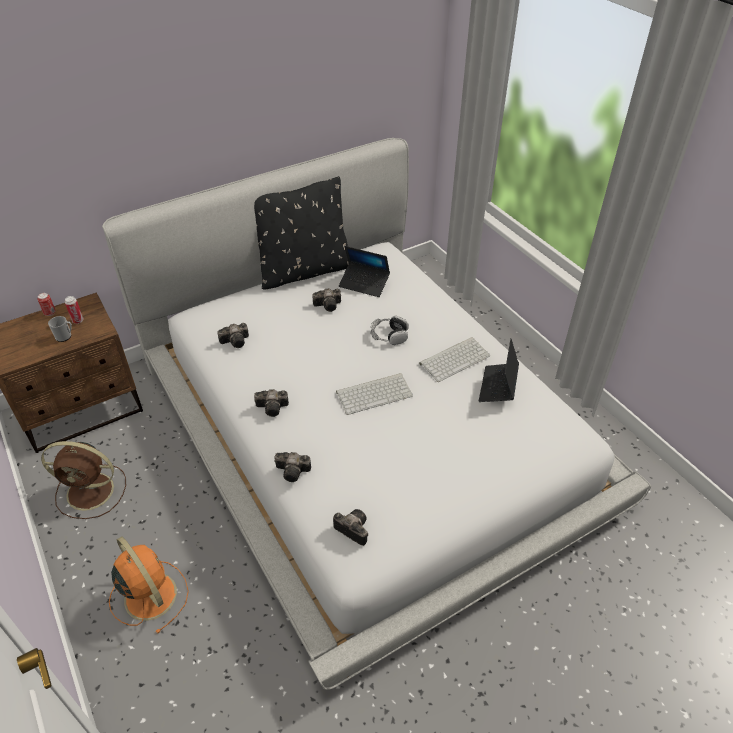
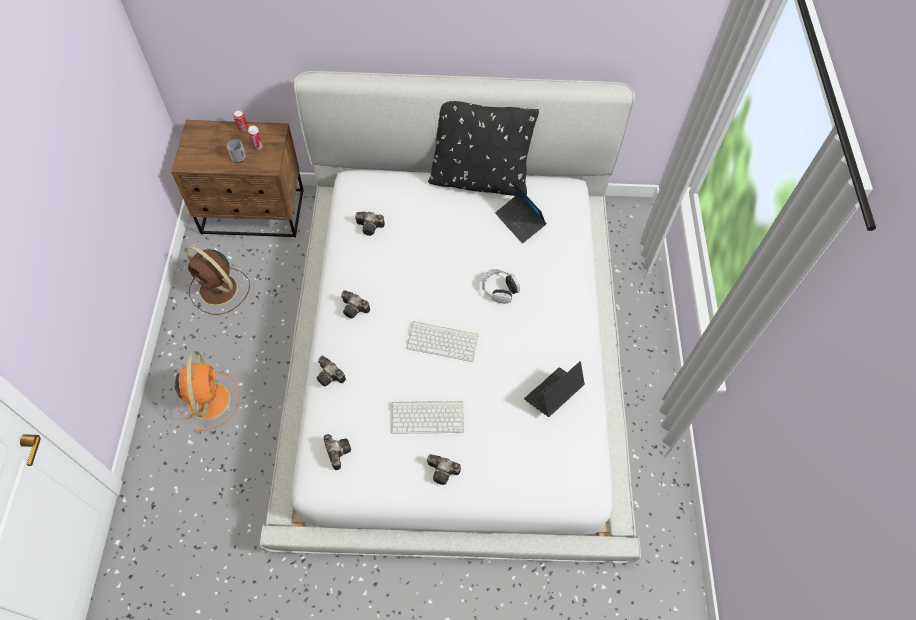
camera: 30 degrees right, 15 degrees up
camera [312,288,341,312] -> camera moved to [427,454,461,485]
keyboard [419,337,490,382] -> keyboard moved to [391,401,464,434]

